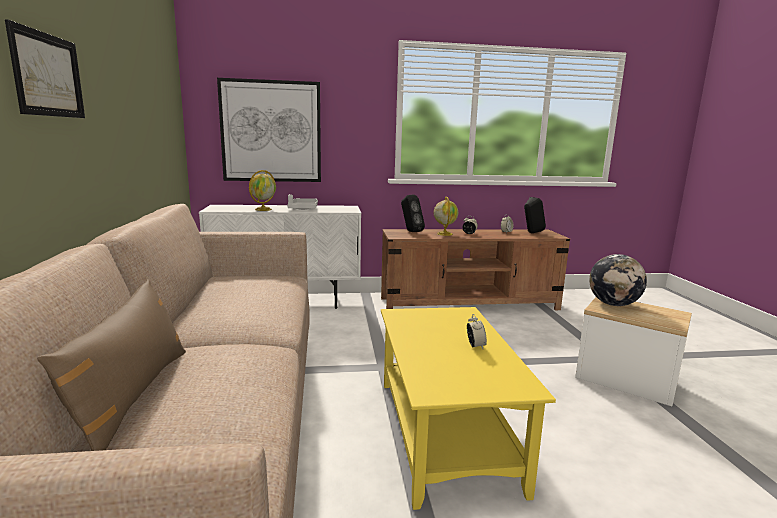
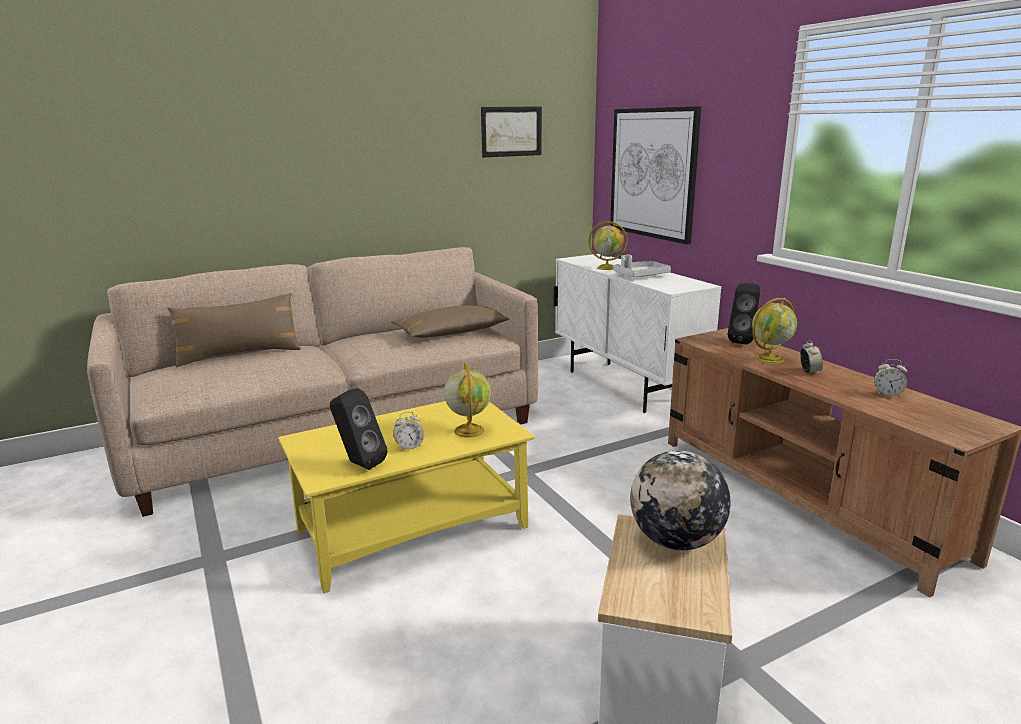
camera: 70 degrees right, 5 degrees up
picture [5,19,85,118] -> picture moved to [481,107,542,157]
black speaker [524,197,546,233] -> black speaker moved to [330,388,387,470]
none -> brown pillow [391,305,509,338]
none -> globe [444,362,491,438]

